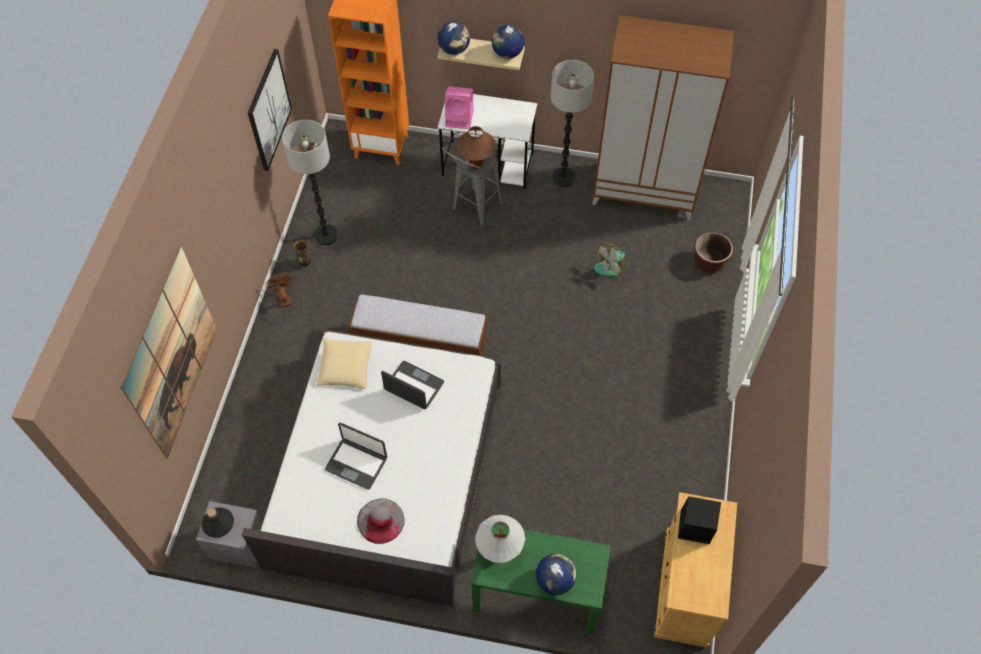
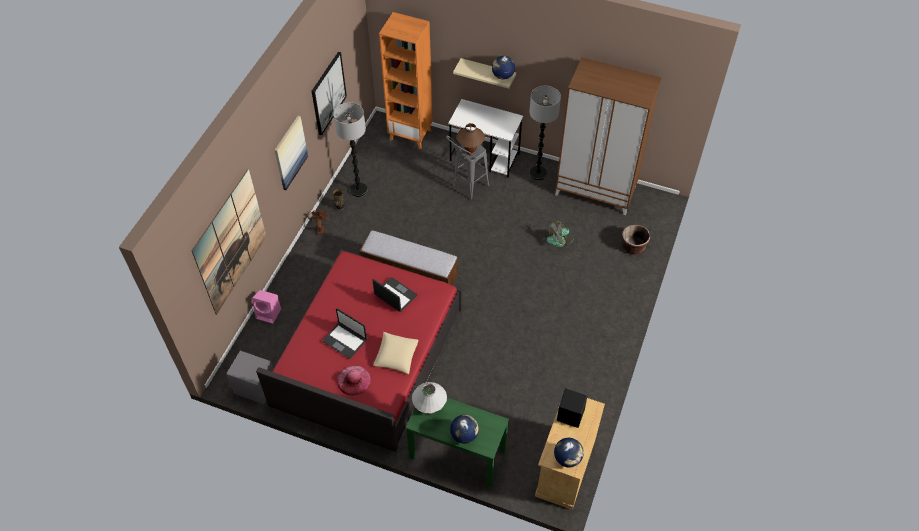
camera: 10 degrees right, 5 degrees down
black bottle [202,507,234,538] -> none
white bed [242,329,502,606] -> red bed [256,250,463,452]
beige pillow [317,338,372,389] -> beige pillow moved to [373,332,418,374]
grey hat [357,498,405,544] -> pink hat [337,366,371,395]
globe [438,21,470,55] -> globe moved to [554,438,584,467]
pink speaker [445,86,474,129] -> pink speaker moved to [252,290,281,324]
none -> picture [275,116,308,190]

